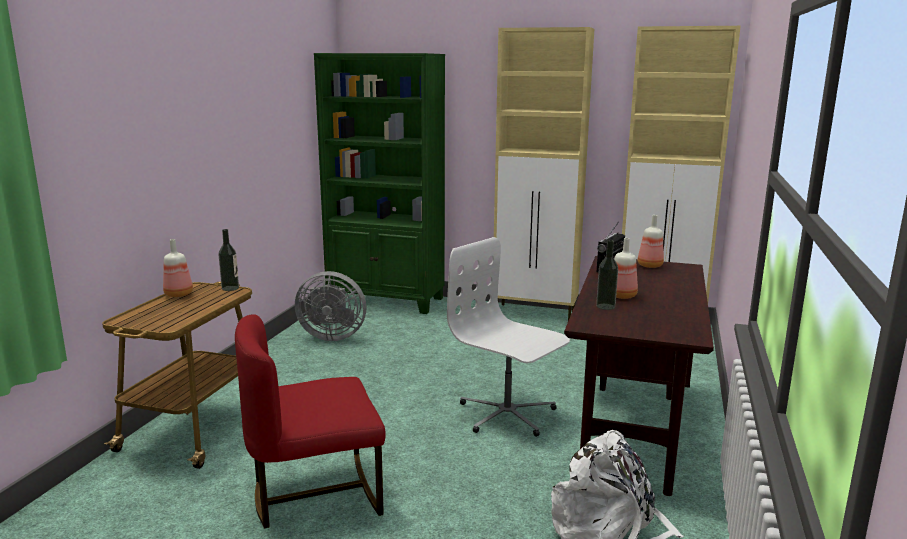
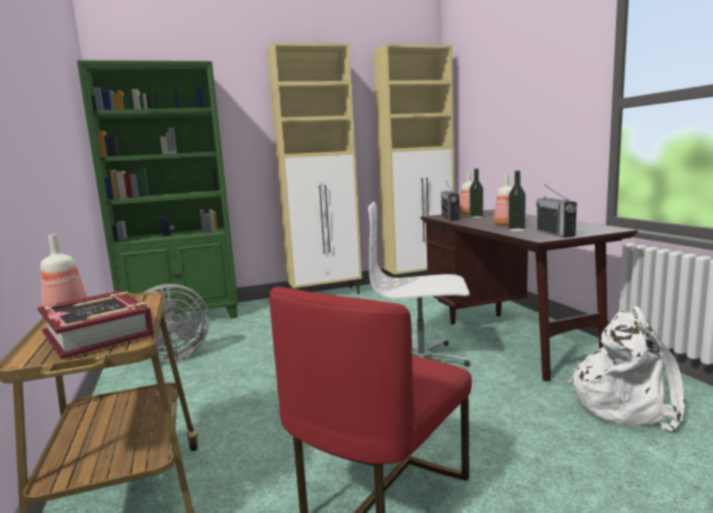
camera: 35 degrees left, 5 degrees down
bottle [219,229,239,291] -> bottle moved to [470,169,483,218]
none -> book [38,291,154,359]
none -> radio [536,185,577,238]

